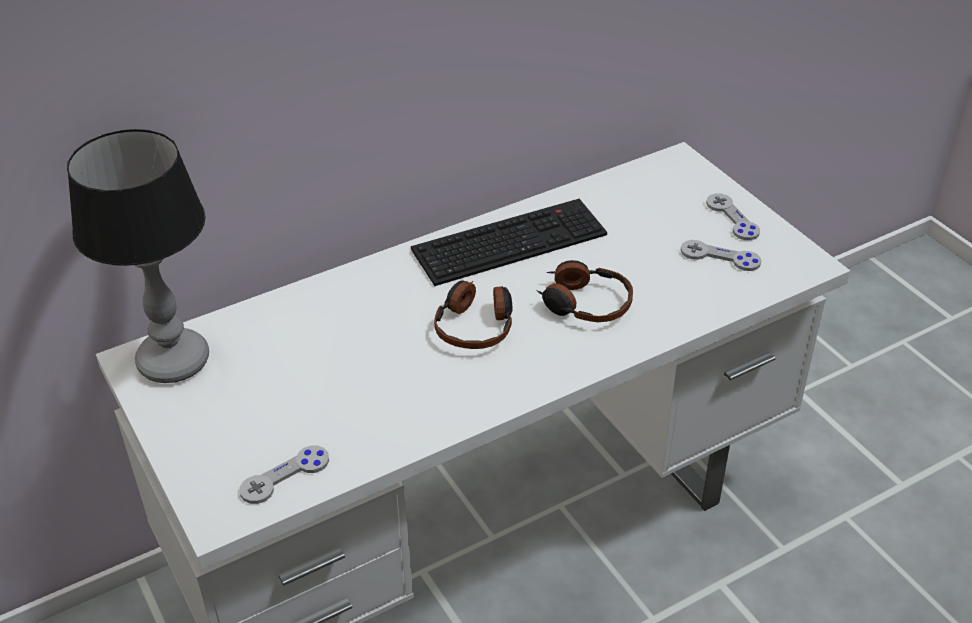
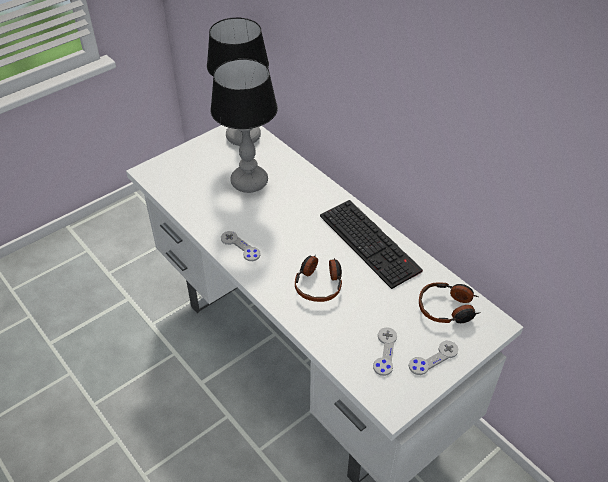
camera: 80 degrees right, 5 degrees up
grey game controller [240,446,329,504] -> grey game controller moved to [221,231,261,261]
headphones [434,280,512,349] -> headphones moved to [419,282,481,323]
none -> table lamp [210,58,278,193]

